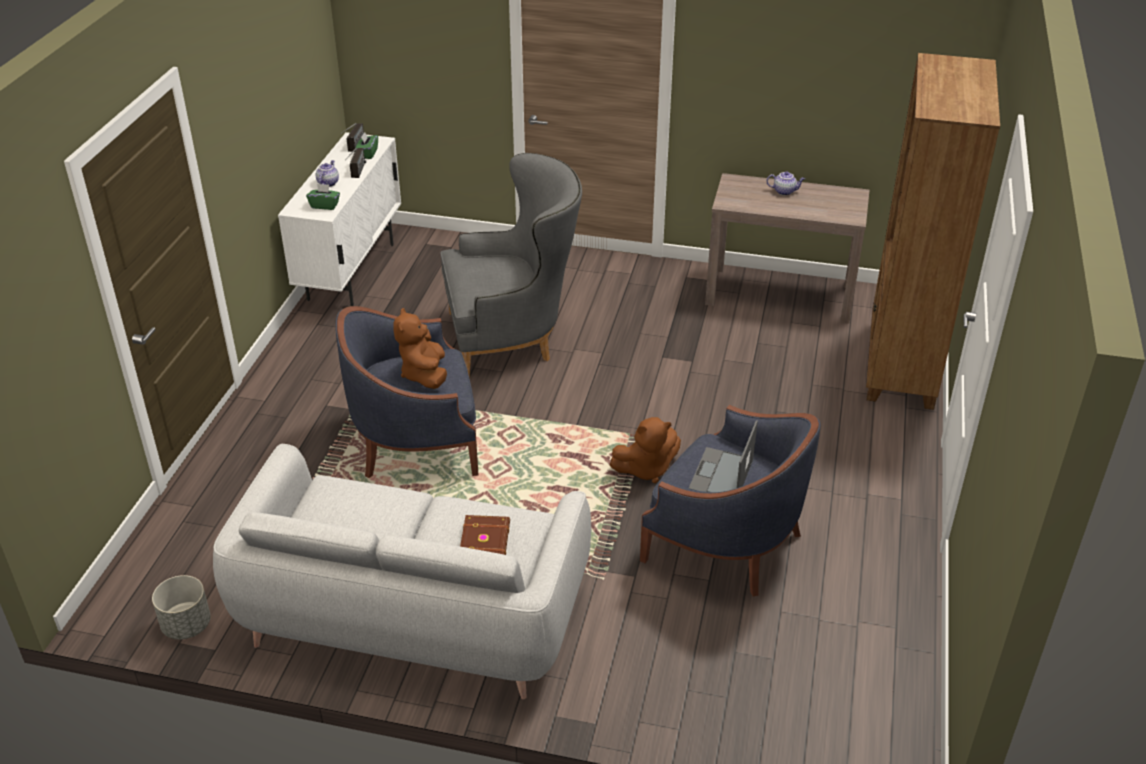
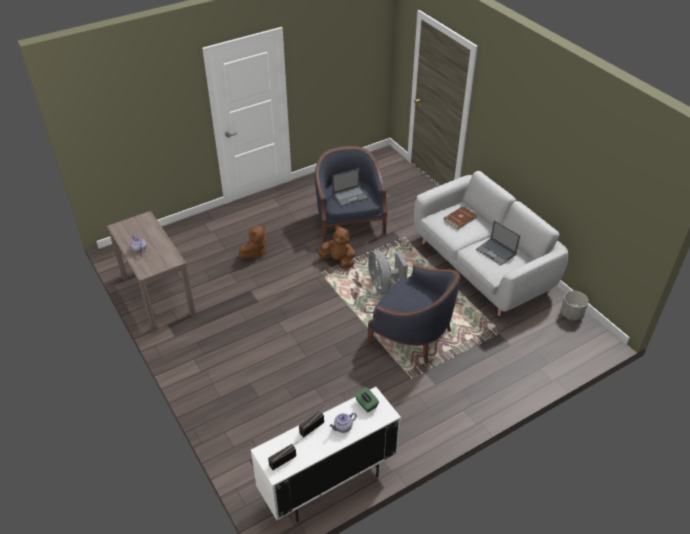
camera: 135 degrees left, 5 degrees up
green tissue box [356,132,378,159] -> none
brown plush toy [393,308,447,389] -> brown plush toy moved to [239,226,266,259]
grey armchair [440,153,582,378] -> none
brown bookcase [866,53,1000,410] -> none
none -> grey fan [368,250,408,295]
none -> laptop [476,220,520,265]

